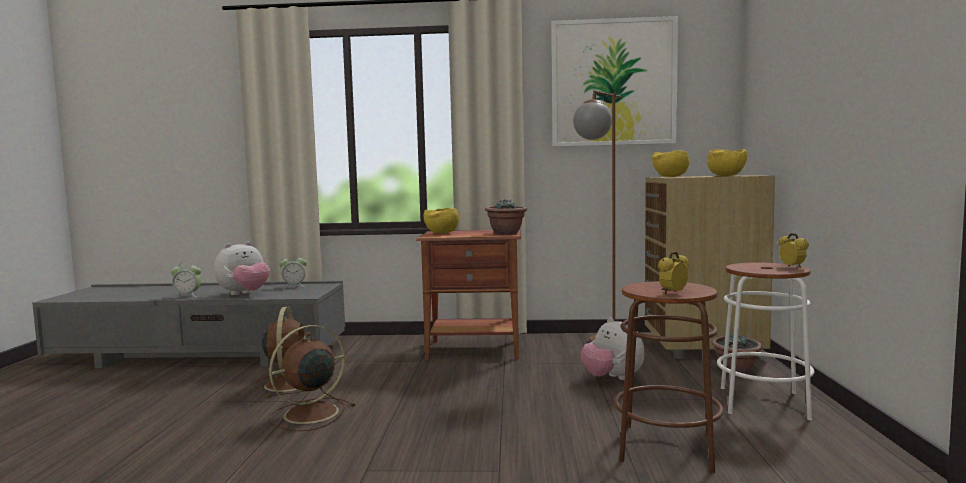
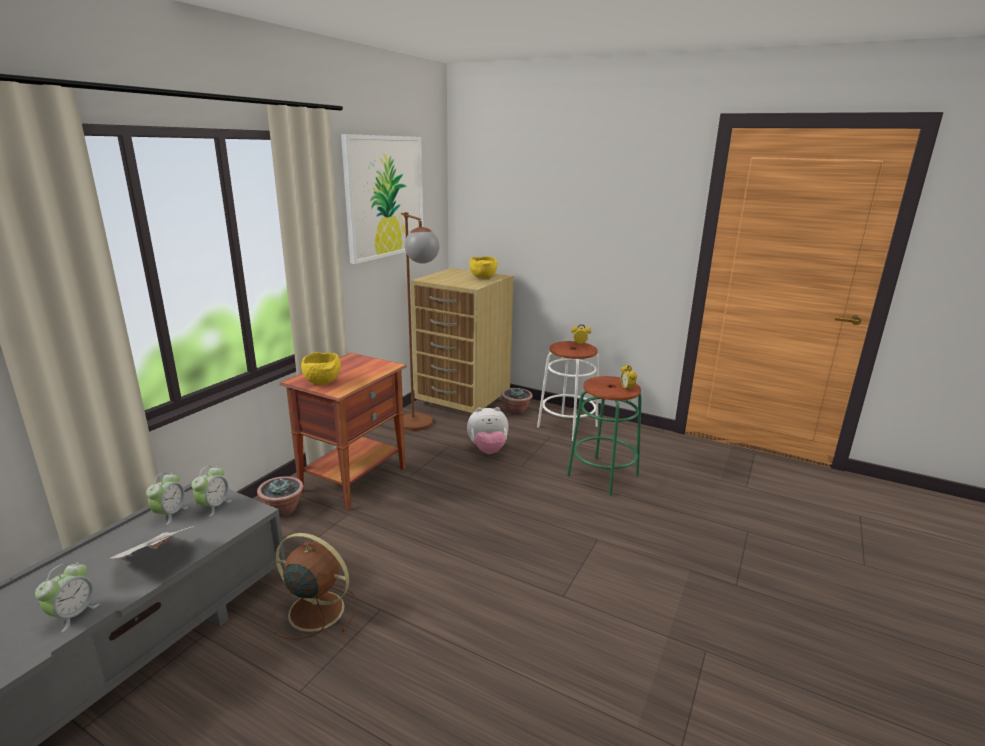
camera: 65 degrees left, 15 degrees up
plush toy [214,241,270,295] -> newspaper [109,526,195,559]
brown fan [269,325,355,431] -> none
potted plant [485,199,527,235] -> potted plant moved to [257,476,304,517]
brown stool [614,281,724,474] -> green stool [567,376,641,496]
yellow bowl [652,150,689,177] -> none
none -> alarm clock [192,466,232,517]

